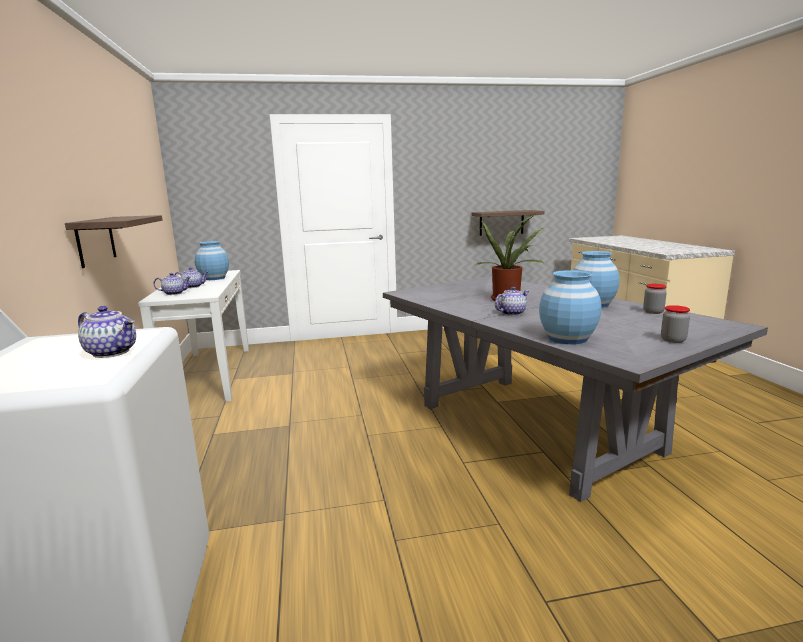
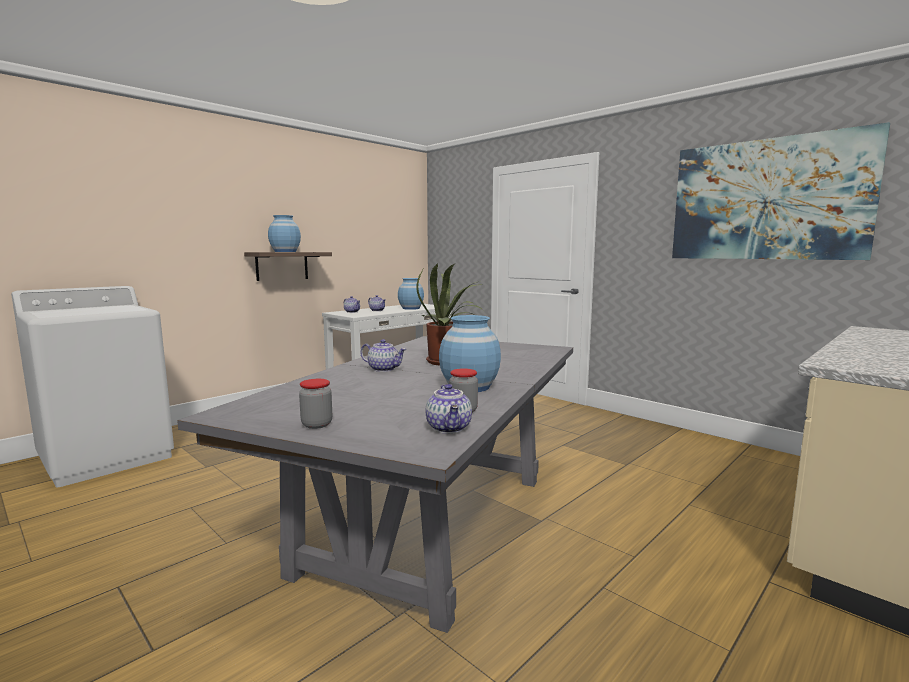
camera: 55 degrees right, 5 degrees down
teapot [78,306,136,358] -> teapot moved to [426,384,472,434]
shelf [472,210,545,236] -> none
blue vase [539,270,601,344] -> blue vase moved to [268,215,301,252]
none -> picture [672,122,890,260]

